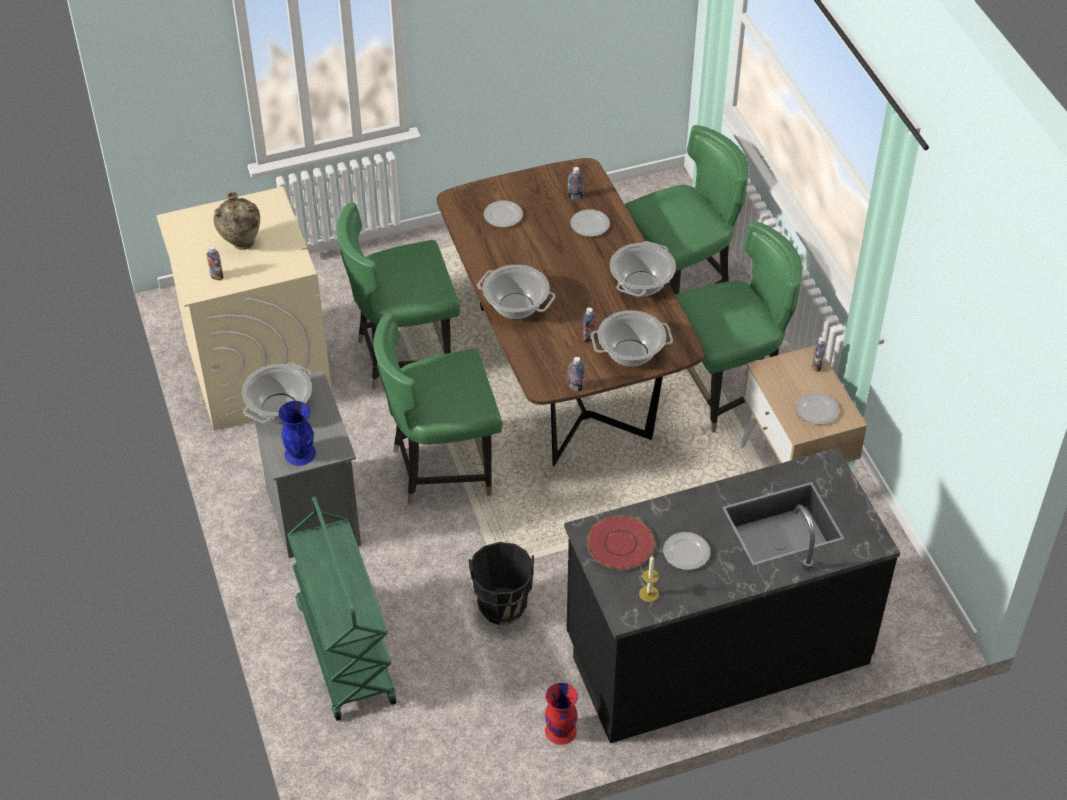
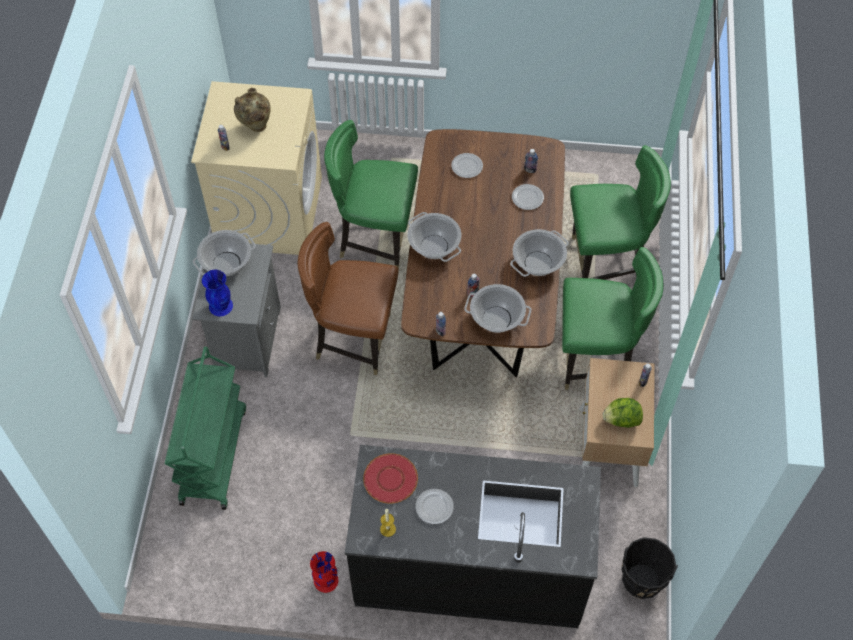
camera: 25 degrees right, 10 degrees up
green chair [373,312,502,505] -> brown chair [297,222,399,375]
black bucket [469,542,534,625] -> black bucket moved to [621,537,678,599]
plate [796,393,839,425] -> lettuce [603,398,643,428]

